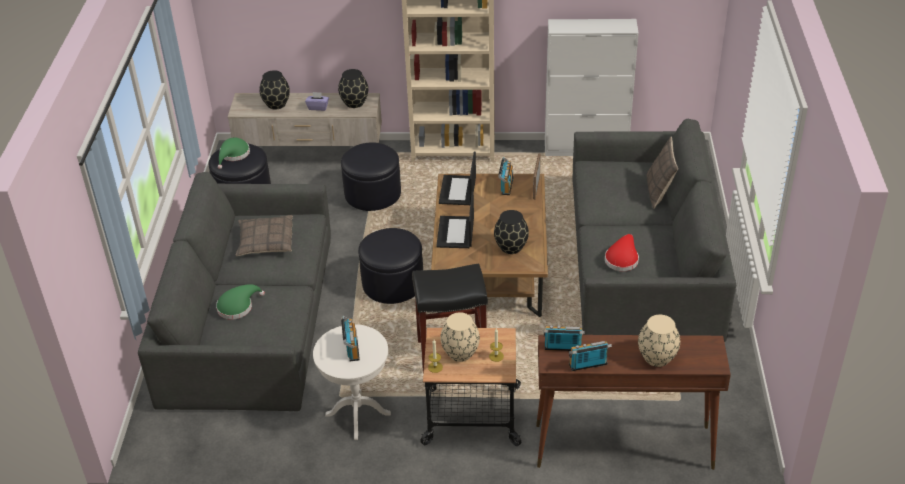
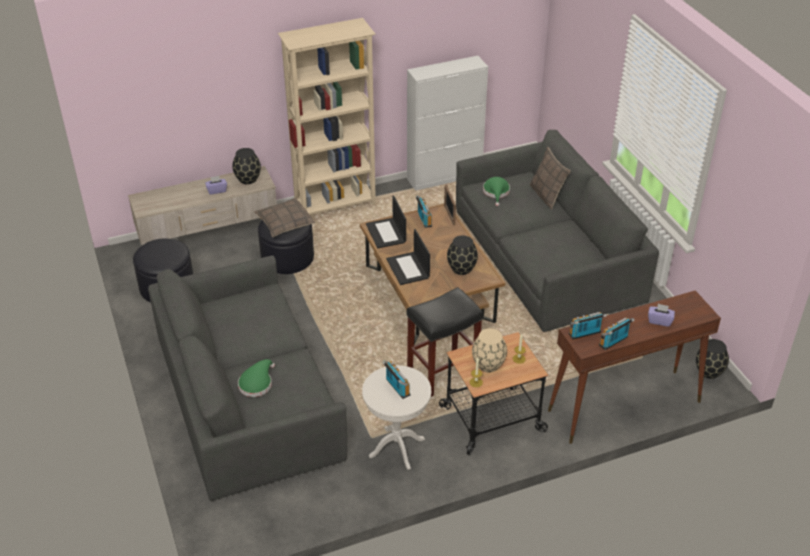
camera: 25 degrees left, 0 degrees up
green hat [218,138,250,169] -> green hat moved to [483,177,510,206]
pillow [236,215,293,256] -> pillow moved to [254,198,315,237]
black vase [259,70,290,110] -> black vase moved to [696,339,729,379]
black ottoman [358,228,423,304] -> none
red hat [605,234,639,271] -> none
beige vase [638,315,680,367] -> purple tissue box [648,304,675,327]

